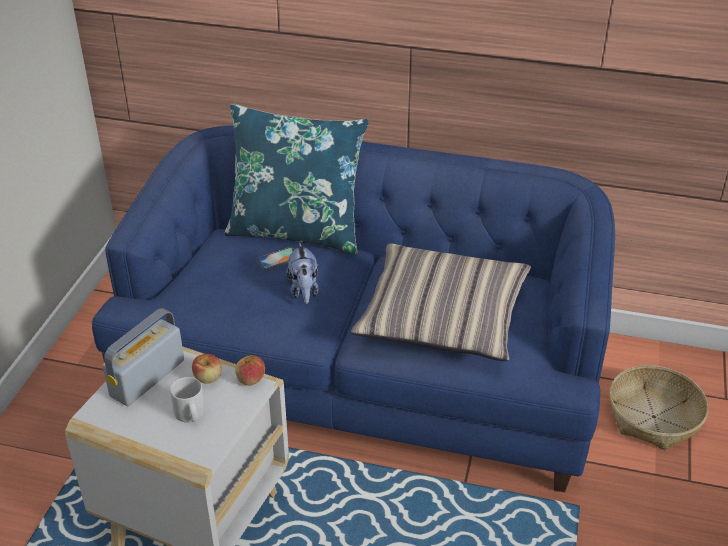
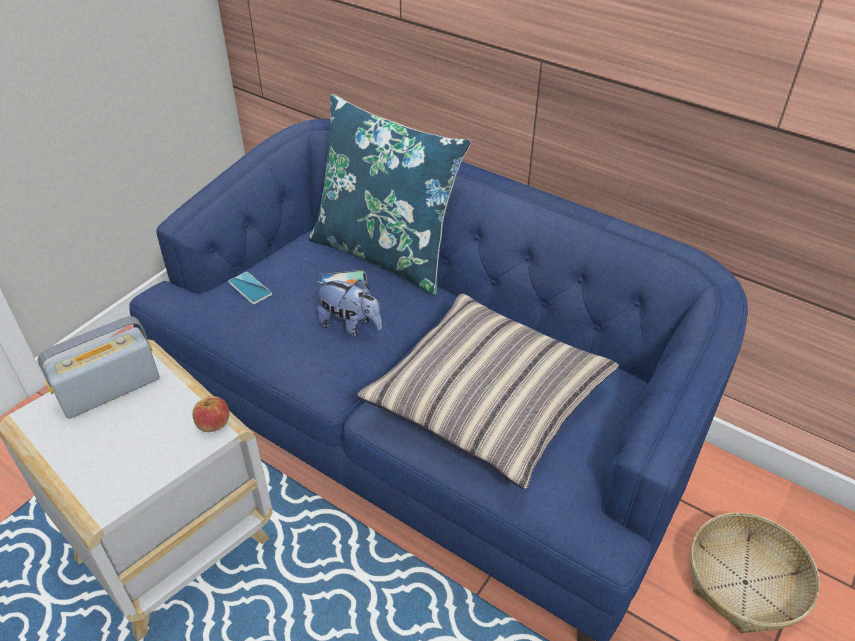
camera: 20 degrees right, 5 degrees up
grey mug [170,377,205,423] -> none
apple [192,354,222,384] -> none
plush toy [286,242,318,304] -> plush toy turned 75 degrees counterclockwise [316,280,382,336]
none -> phone [228,272,272,304]

